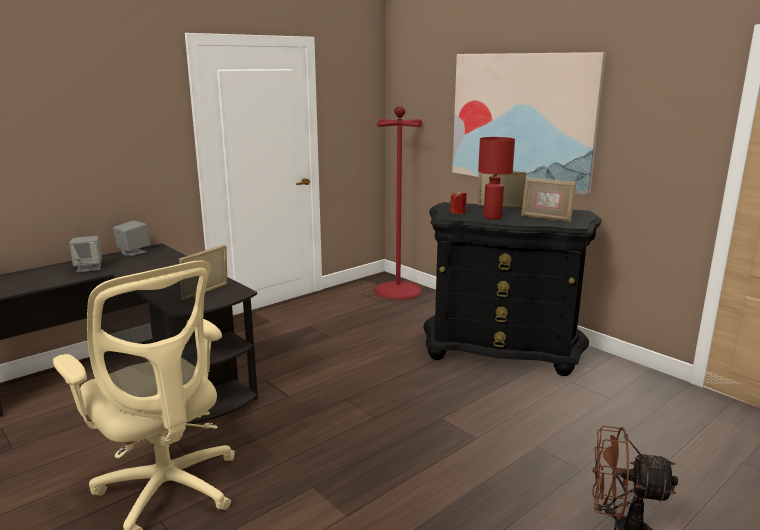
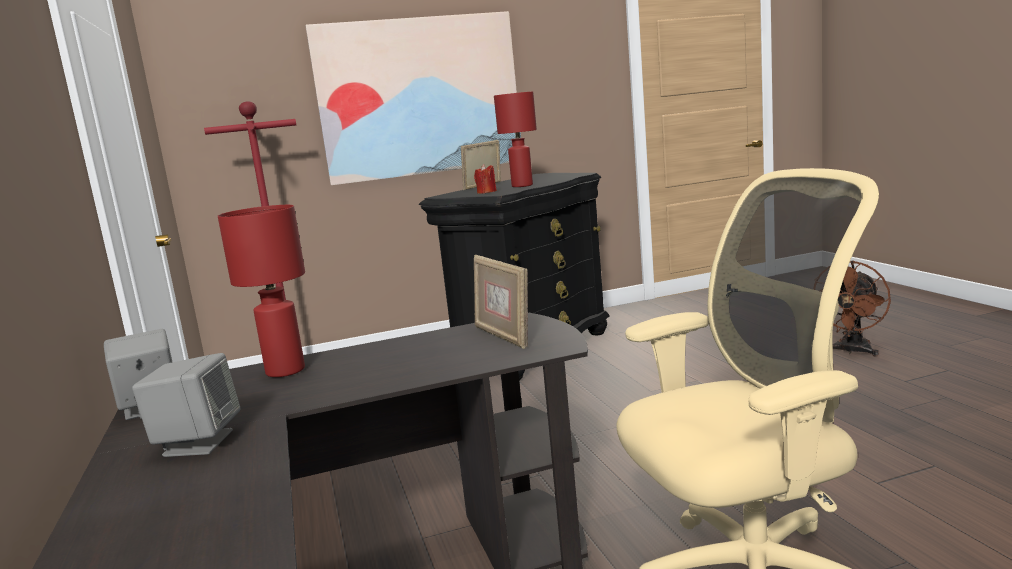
camera: 65 degrees left, 5 degrees down
picture frame [521,177,576,222] -> none
none -> red table lamp [218,205,305,377]

